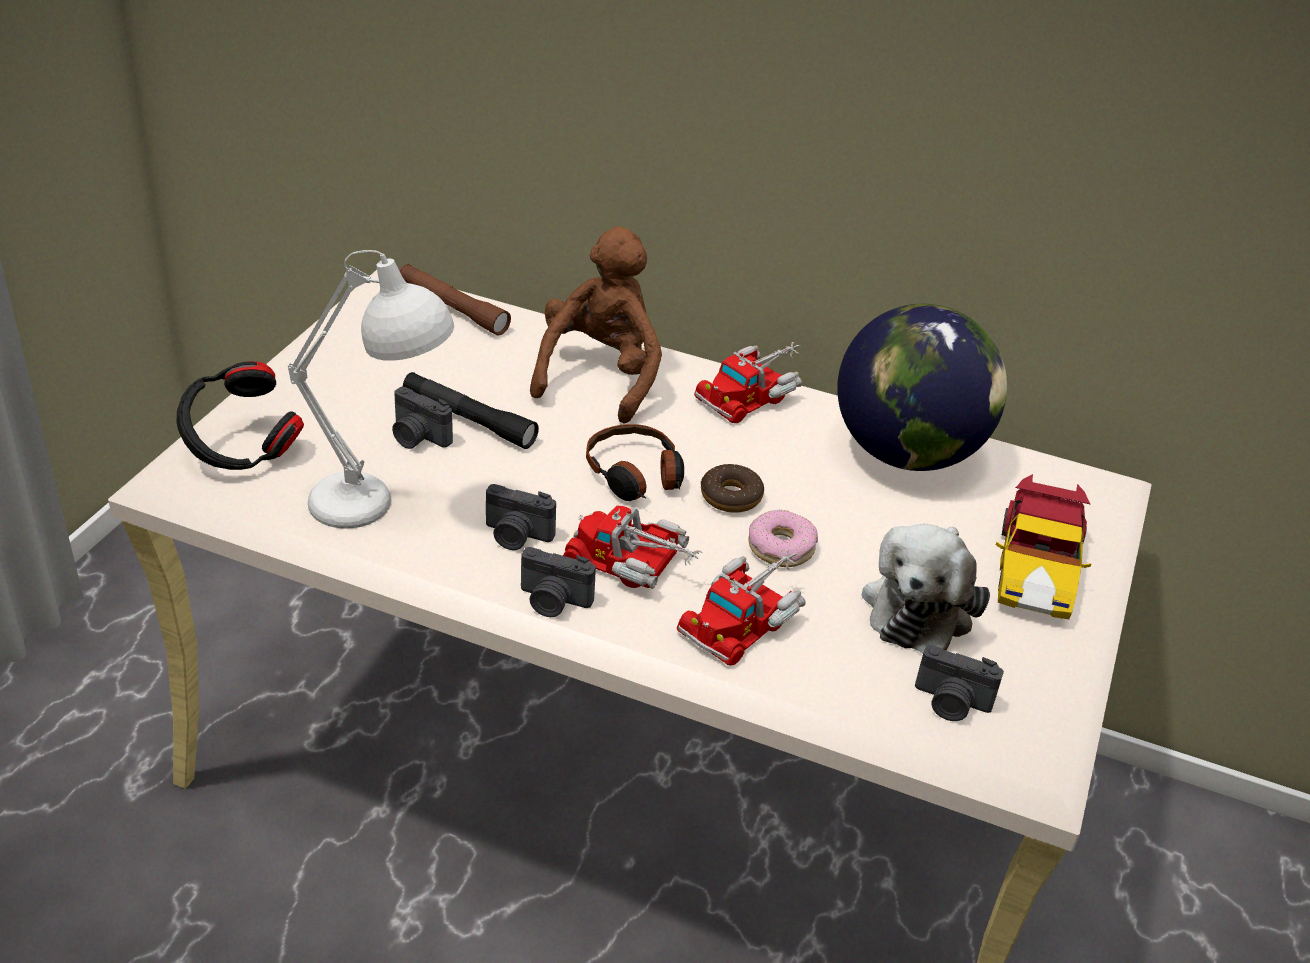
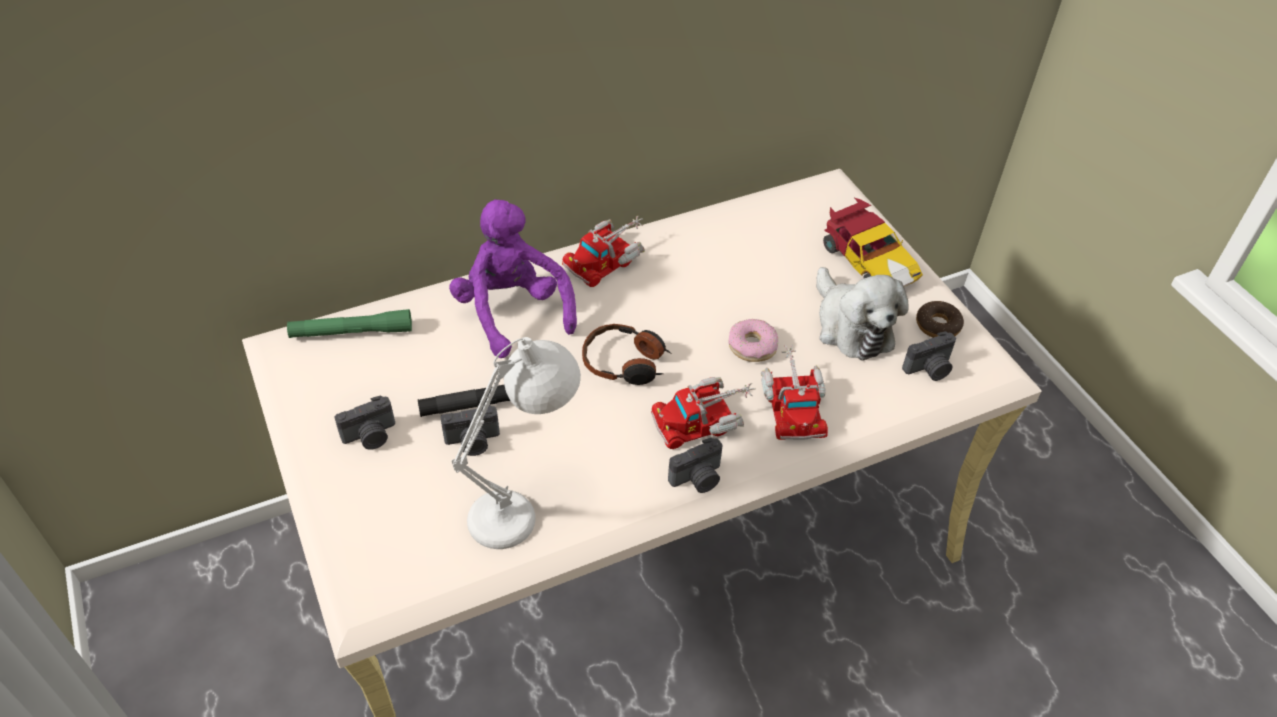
camera: 45 degrees left, 10 degrees up
black headphones [176,361,304,470] -> none
brown flashlight [400,264,511,335] -> green flashlight [287,309,412,338]
camera [486,484,556,550] -> camera moved to [334,395,395,450]
brown plush toy [530,226,662,424] -> purple plush toy [449,199,577,358]
toy truck [694,342,802,423] -> toy truck turned 45 degrees clockwise [562,216,645,287]
donut [701,464,764,513] -> donut moved to [916,301,964,338]
globe [837,304,1007,471] -> none

